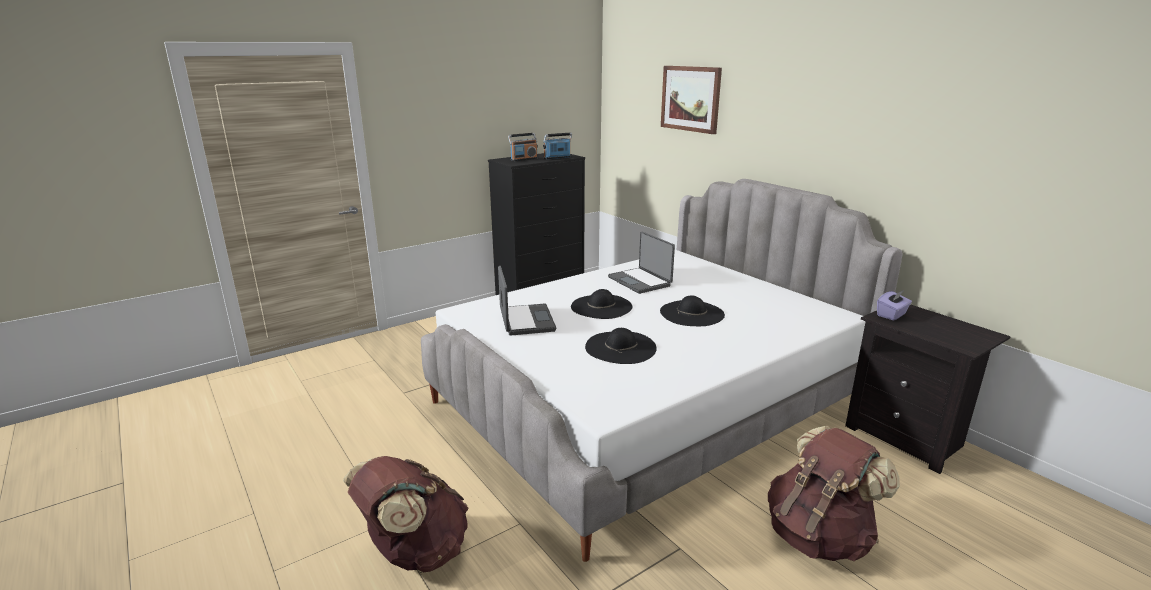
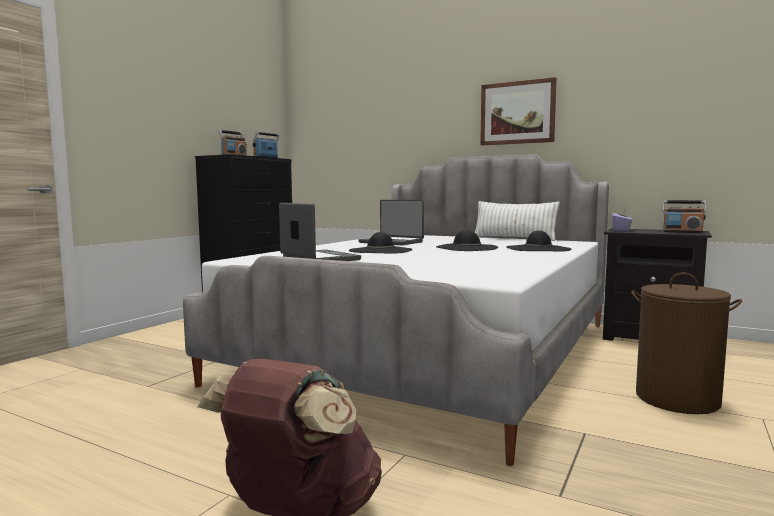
camera: 25 degrees left, 15 degrees down
black hat [585,328,657,364] -> black hat moved to [506,231,572,251]
picture [661,66,722,134] -> picture moved to [480,77,557,146]
brown backpack [768,426,900,561] -> brown laundry basket [631,272,742,414]
none -> white pillow [475,201,560,241]
none -> radio [662,200,706,233]

